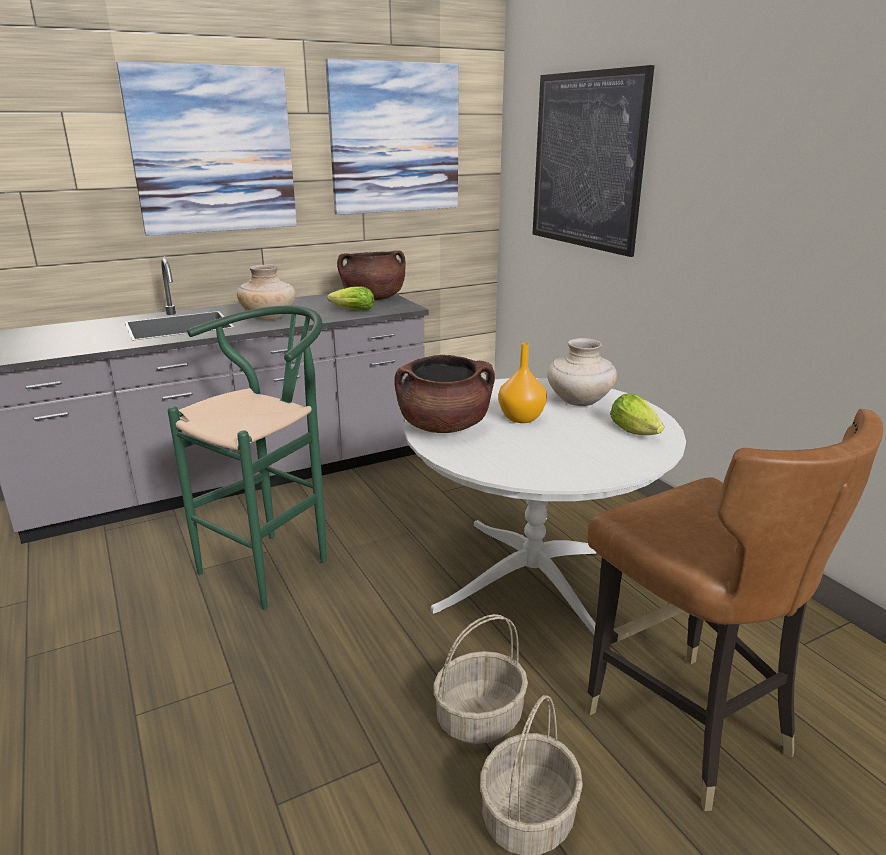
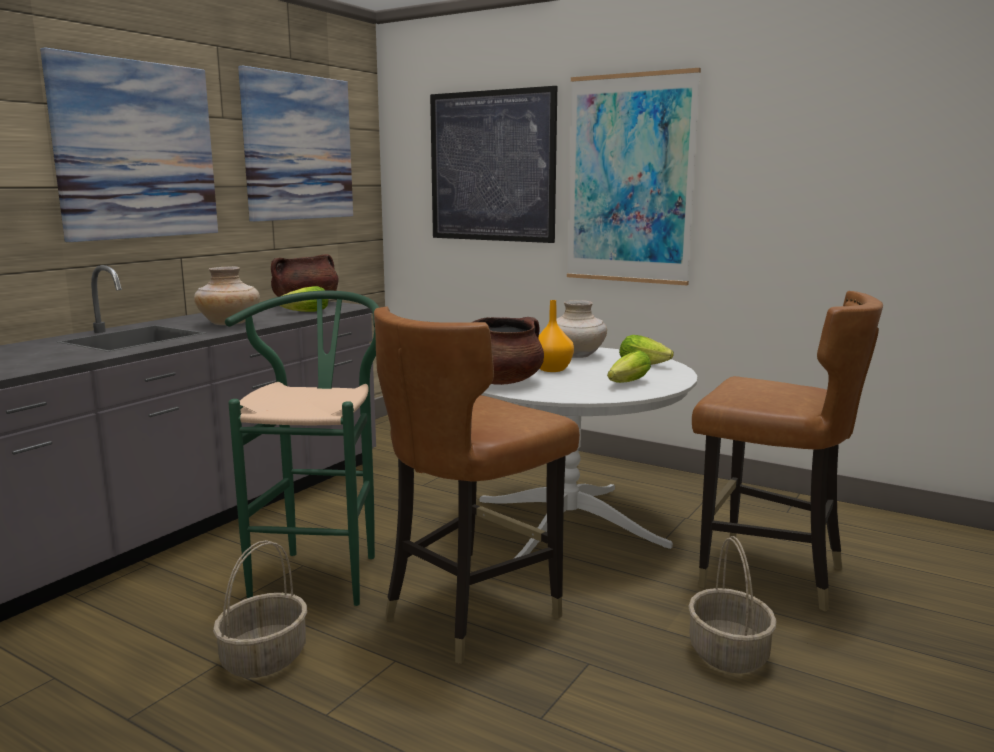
camera: 30 degrees left, 10 degrees down
basket [433,614,528,744] -> basket moved to [213,540,307,678]
none -> brown chair [374,306,580,664]
none -> picture [567,68,701,285]
none -> lettuce [607,350,651,383]

